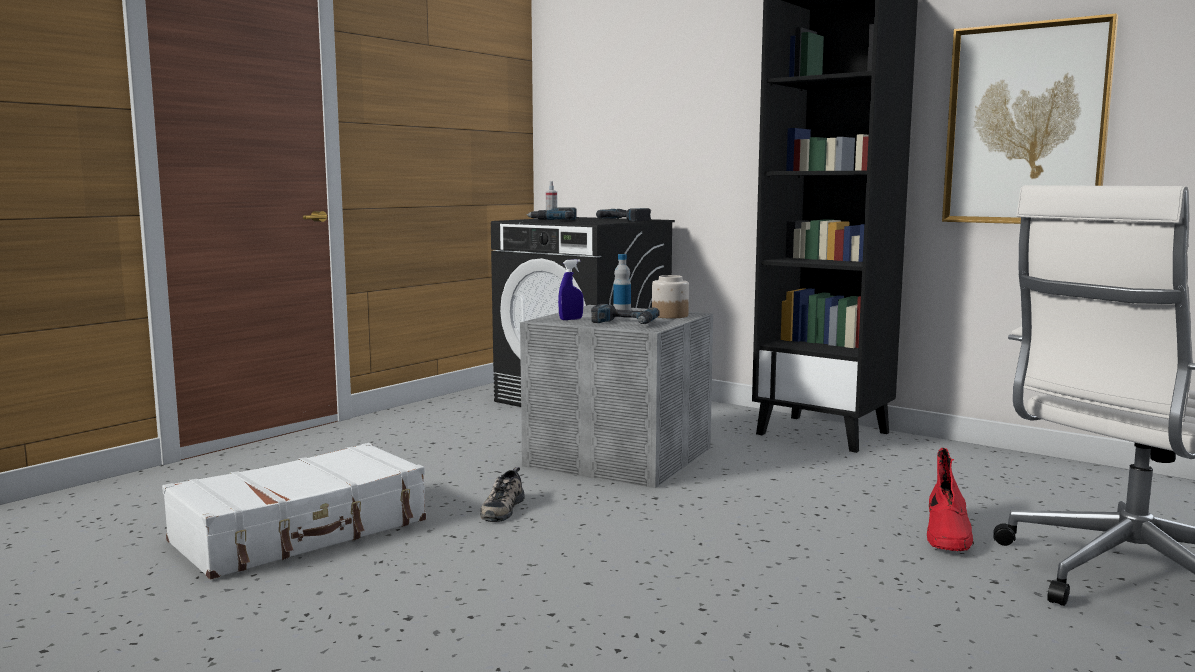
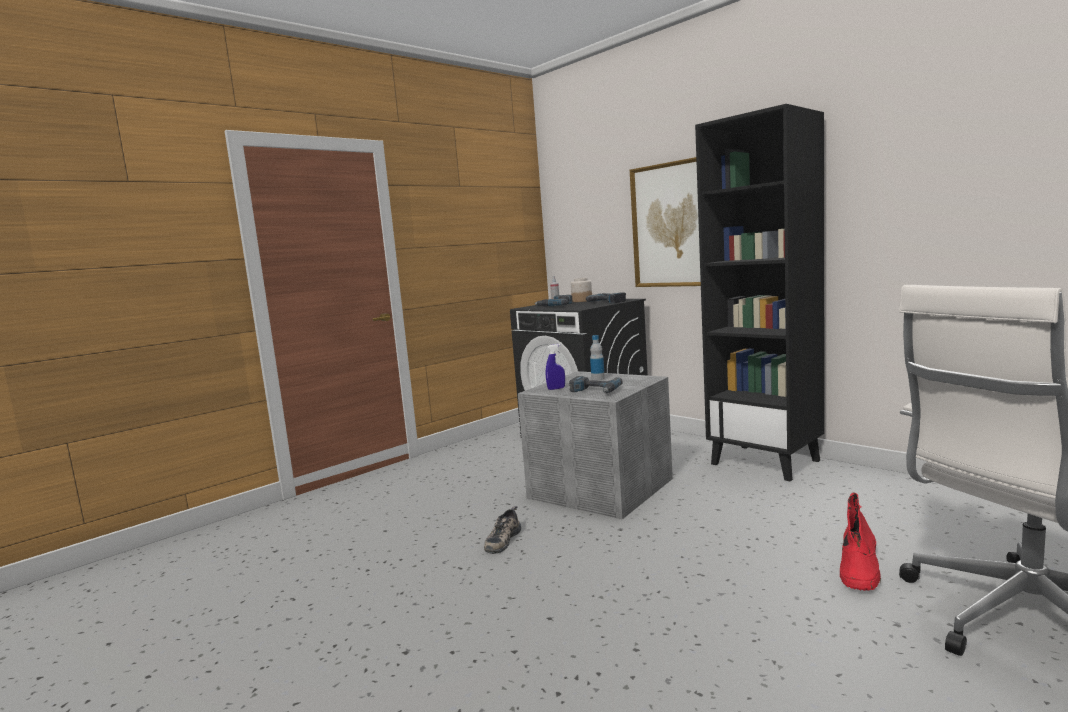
camera: 10 degrees right, 0 degrees up
white suitcase [162,443,426,579] -> none
jar [652,275,689,318] -> jar moved to [571,278,592,302]
picture [942,13,1118,224] -> picture moved to [630,157,701,287]

